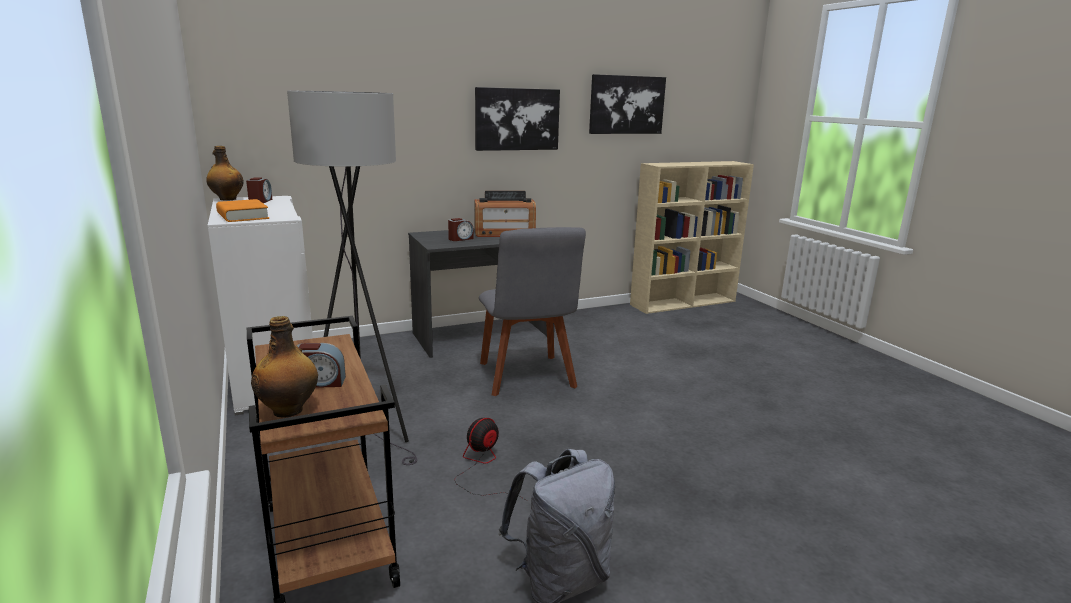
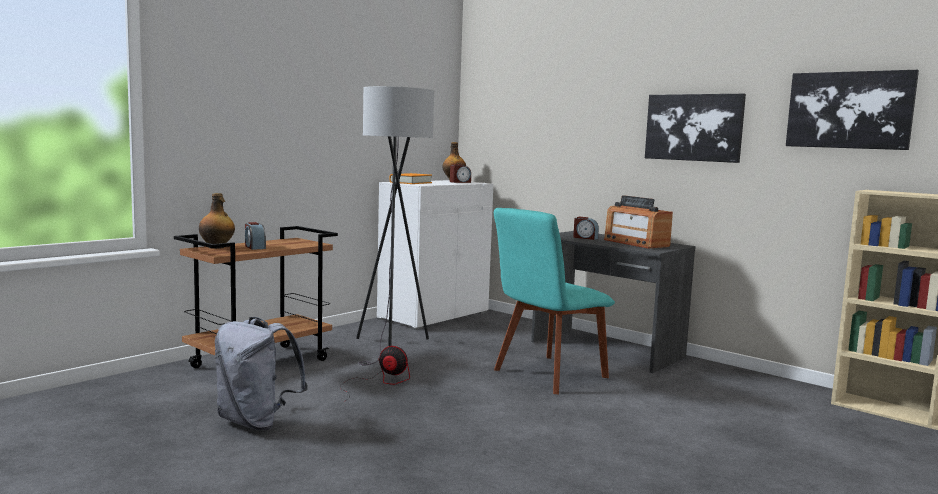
camera: 65 degrees right, 10 degrees down
grey chair [479,227,586,396] -> turquoise chair [494,208,615,394]

